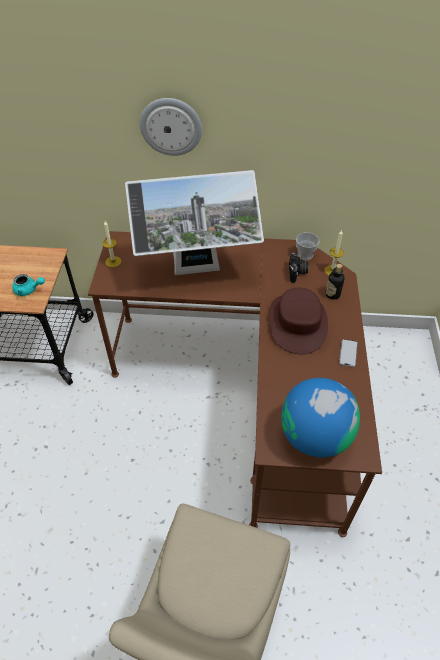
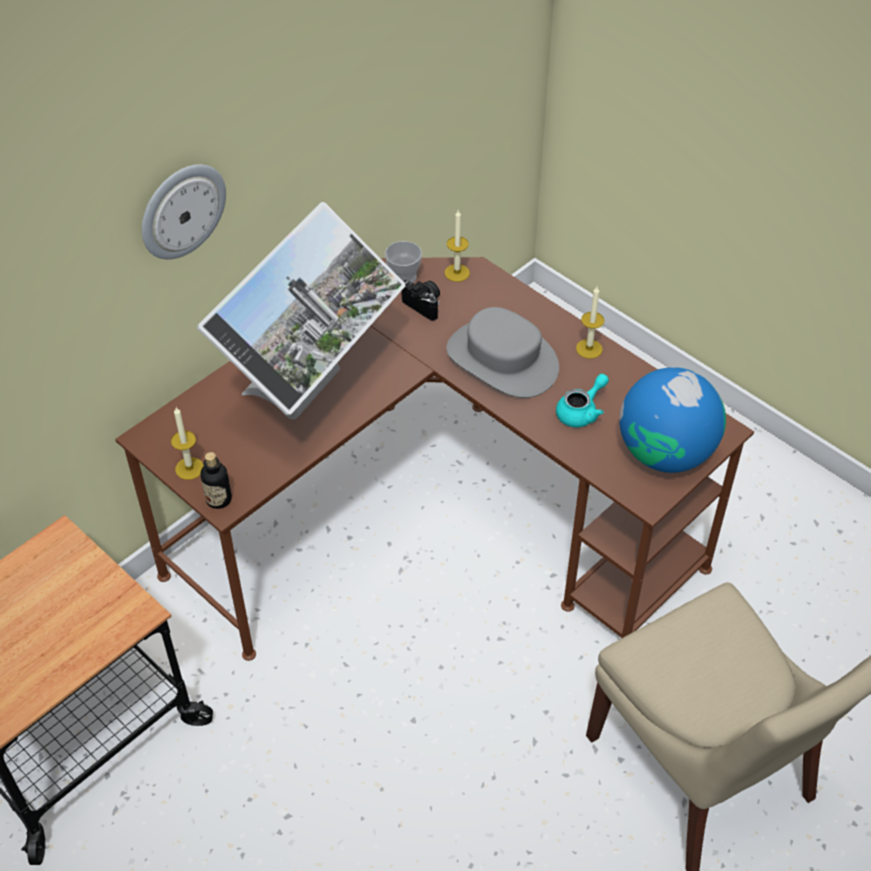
camera: 50 degrees left, 0 degrees up
turquoise teapot [12,274,45,296] -> turquoise teapot moved to [556,374,609,428]
brown hat [270,288,328,354] -> grey hat [446,307,559,398]
bottle [325,264,345,300] -> bottle moved to [200,452,232,509]
phone [339,339,358,367] -> candle [576,287,604,359]

